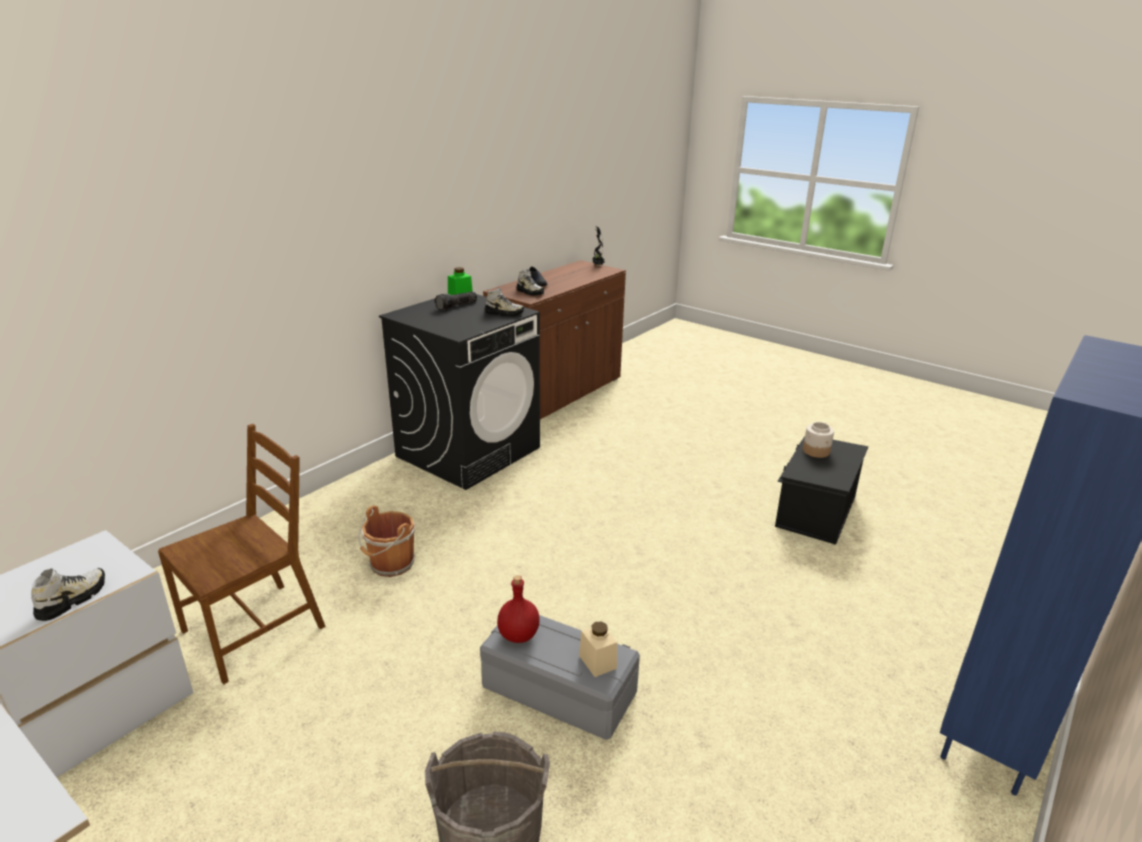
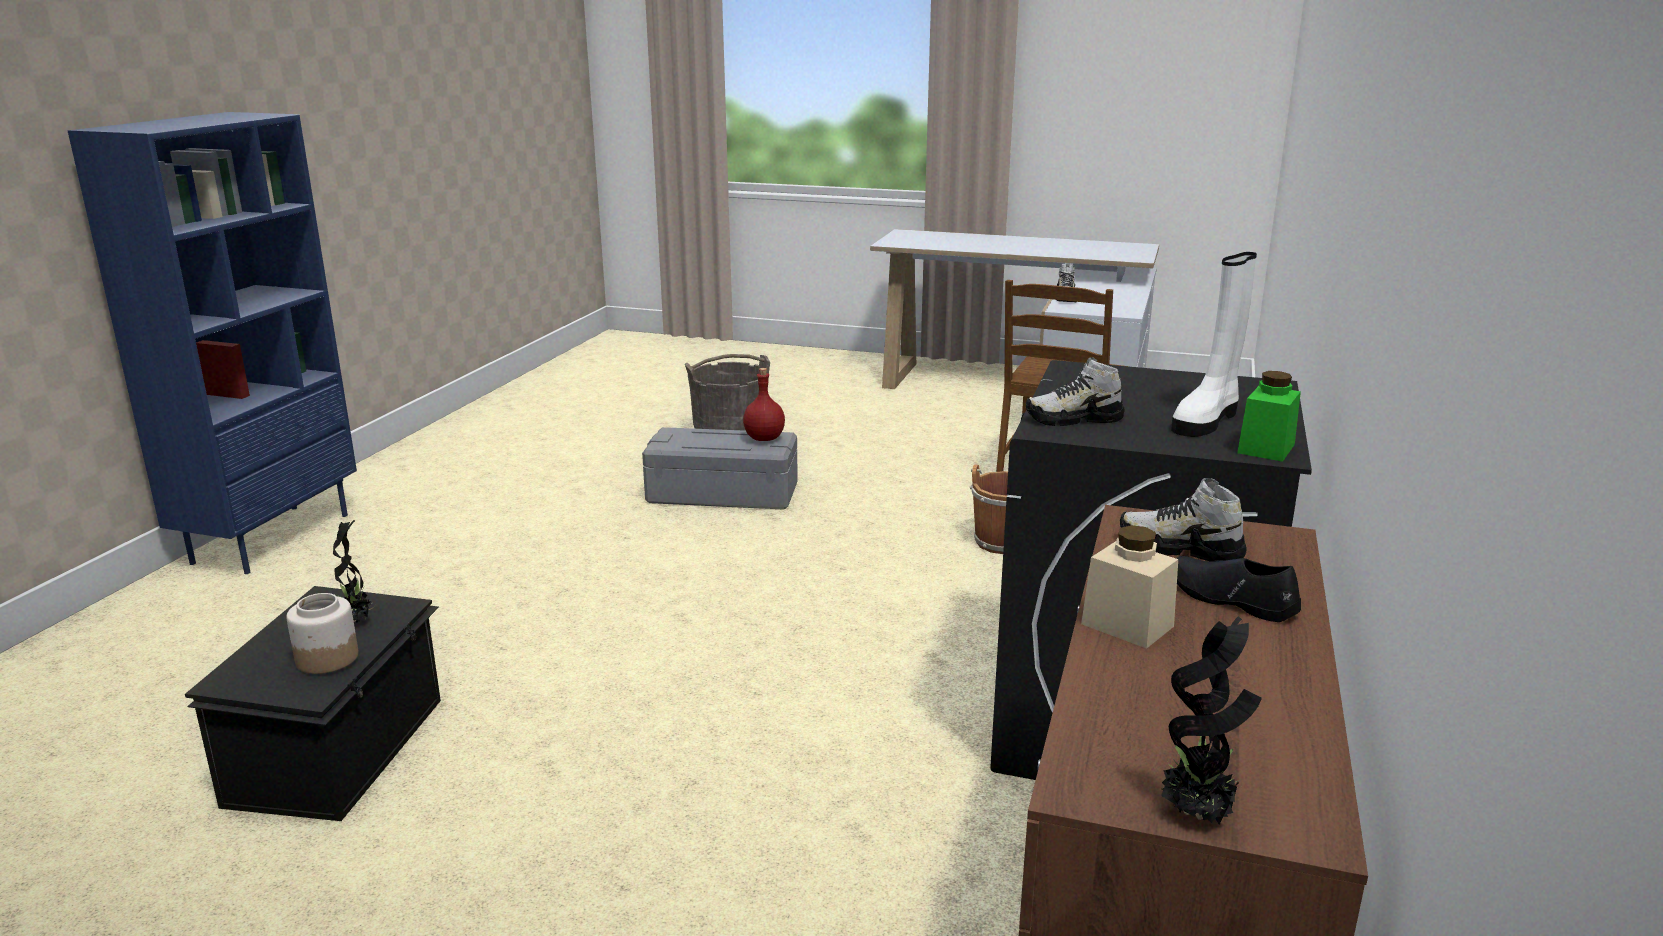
camera: 160 degrees right, 5 degrees down
flashlight [435,291,477,310] -> white boot [1171,252,1257,437]
beige jar [579,622,617,677] -> beige jar moved to [1081,525,1178,649]
none -> potted plant [333,520,376,622]

